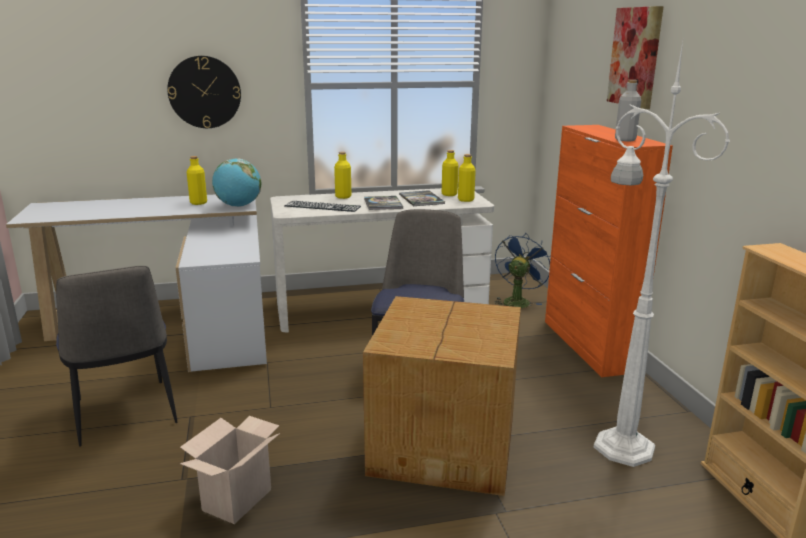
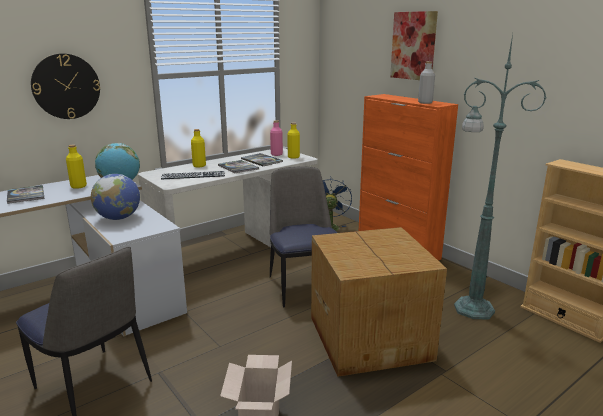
camera: 25 degrees left, 0 degrees up
yellow bottle [442,150,458,196] -> pink bottle [270,120,283,156]
white floor lamp [594,42,730,467] -> green floor lamp [454,34,546,320]
none -> book [6,185,45,204]
none -> globe [91,174,140,220]

